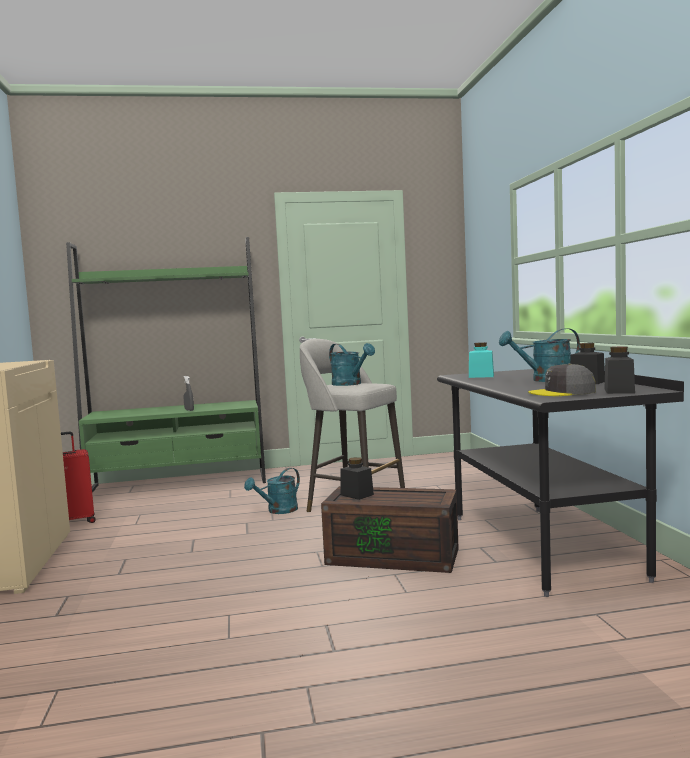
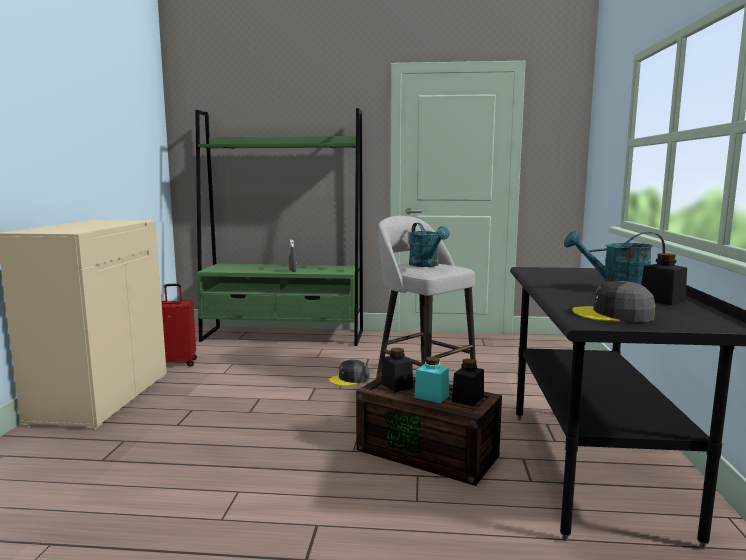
camera: 15 degrees right, 5 degrees up
turquoise watering can [244,468,300,514] -> grey cap [329,359,370,386]
turquoise jar [469,342,494,378] -> turquoise jar moved to [414,356,449,403]
black jar [604,346,635,394] -> black jar moved to [452,359,484,407]

